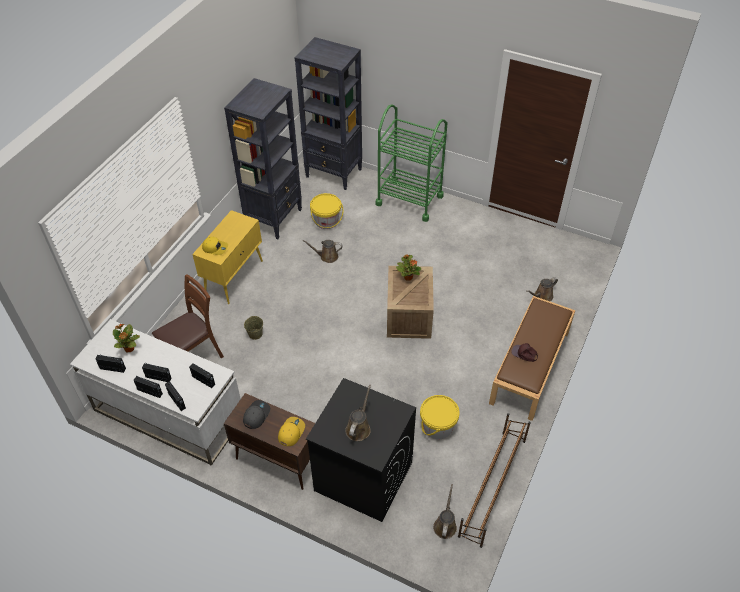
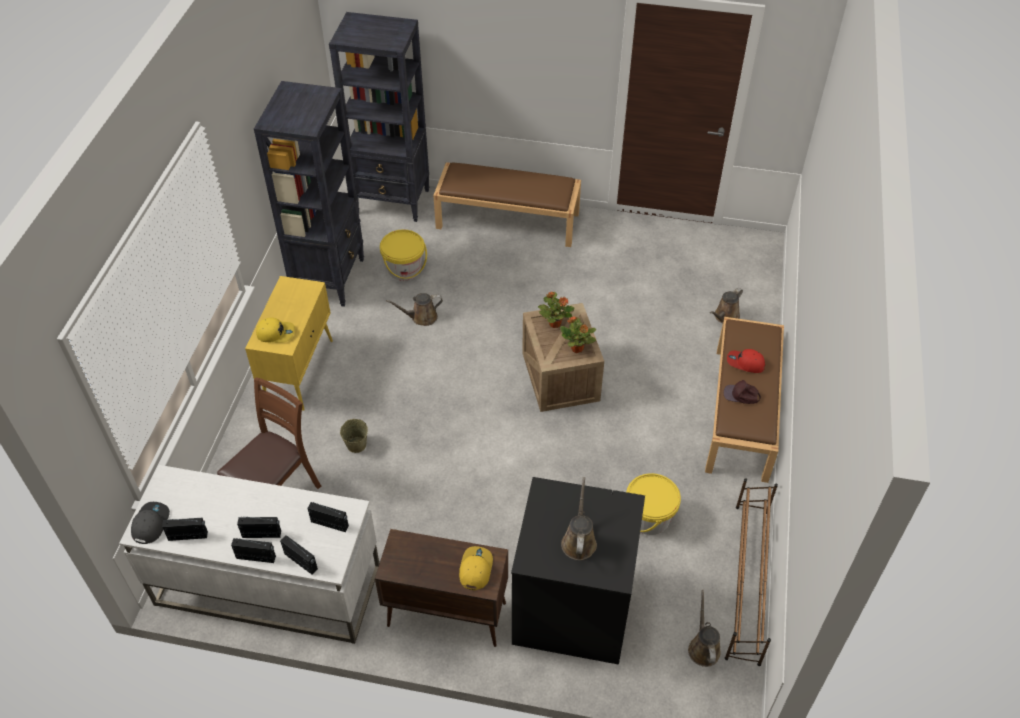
camera: 15 degrees left, 0 degrees up
potted plant [113,324,140,352] -> potted plant moved to [560,316,596,353]
grey cap [243,400,270,429] -> grey cap moved to [131,502,170,544]
green cart [375,104,448,222] -> brown bench [433,162,581,247]
none -> red cap [727,349,765,373]

